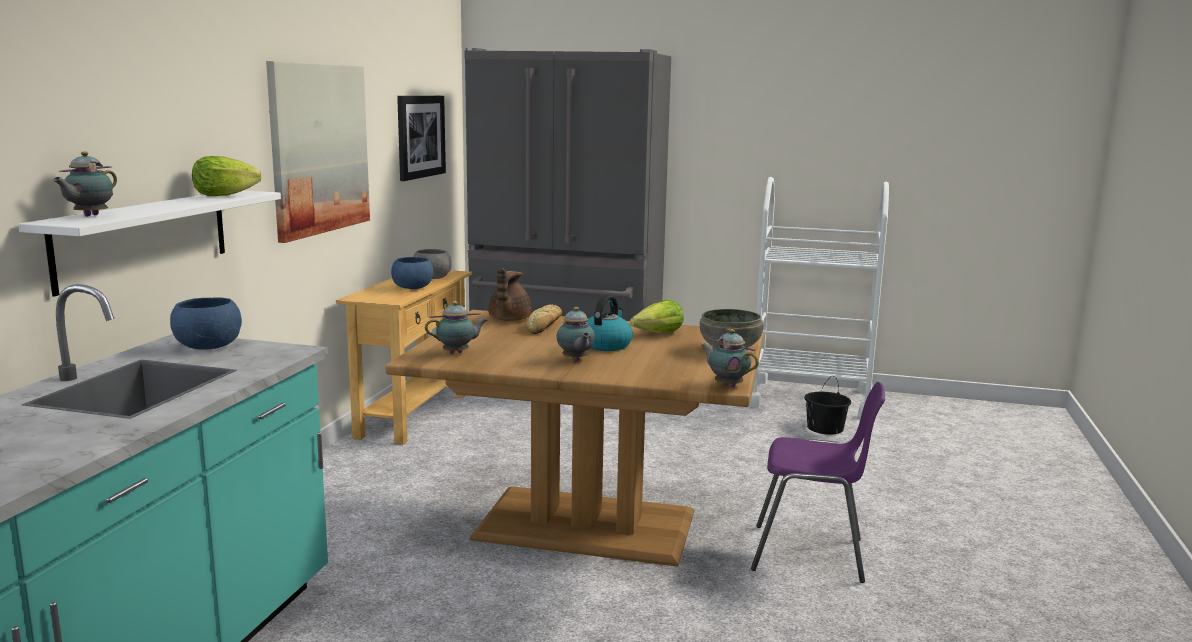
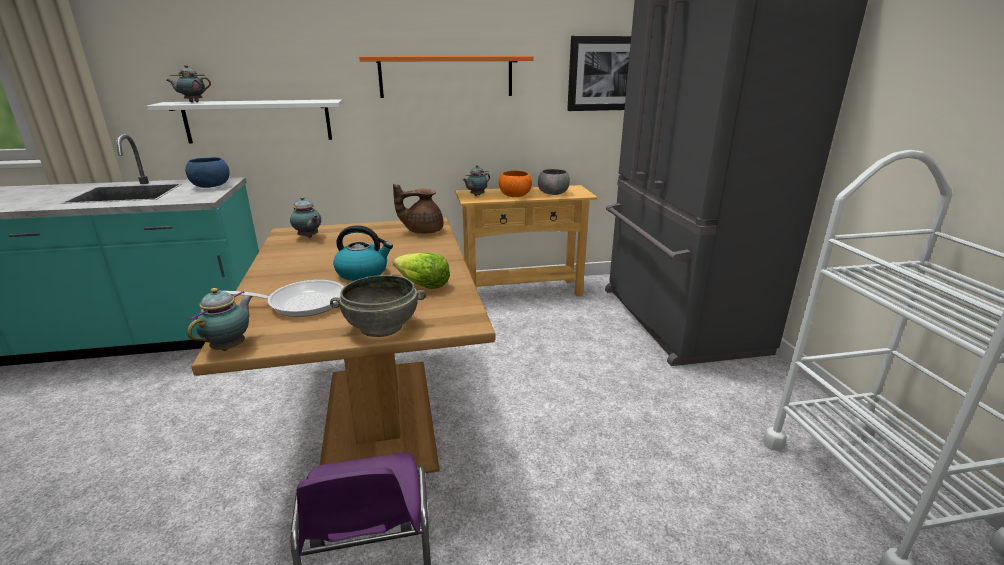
camera: 65 degrees right, 10 degrees up
lettuce [192,156,262,196] -> none
picture [266,61,370,243] -> orange shelf [359,56,534,98]
blue bowl [391,257,433,289] -> orange bowl [499,171,532,197]
bread [526,304,562,334] -> none
teapot [557,307,595,361] -> teapot moved to [462,165,490,196]
black bucket [804,377,851,435] -> none
none -> frying pan [224,280,344,317]

